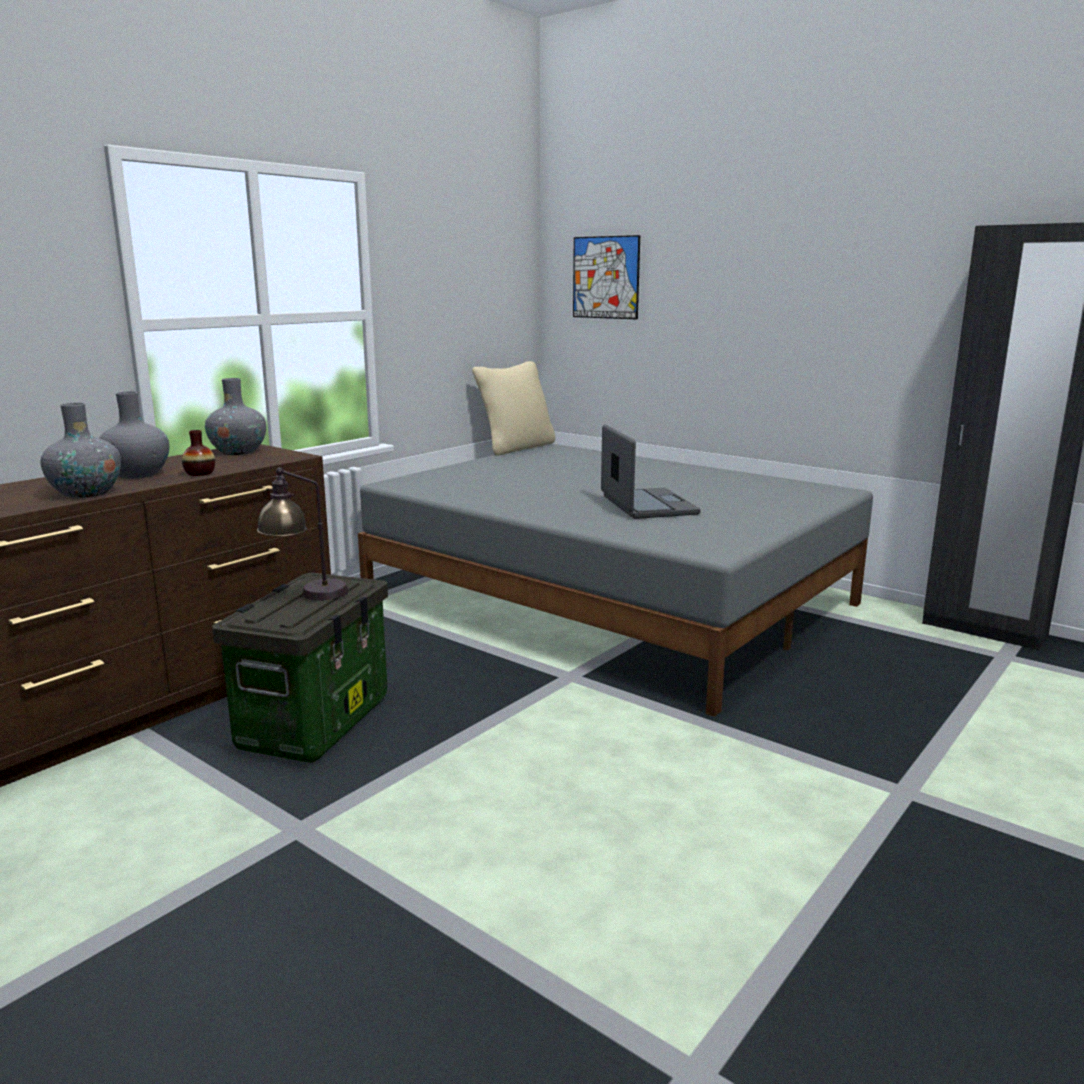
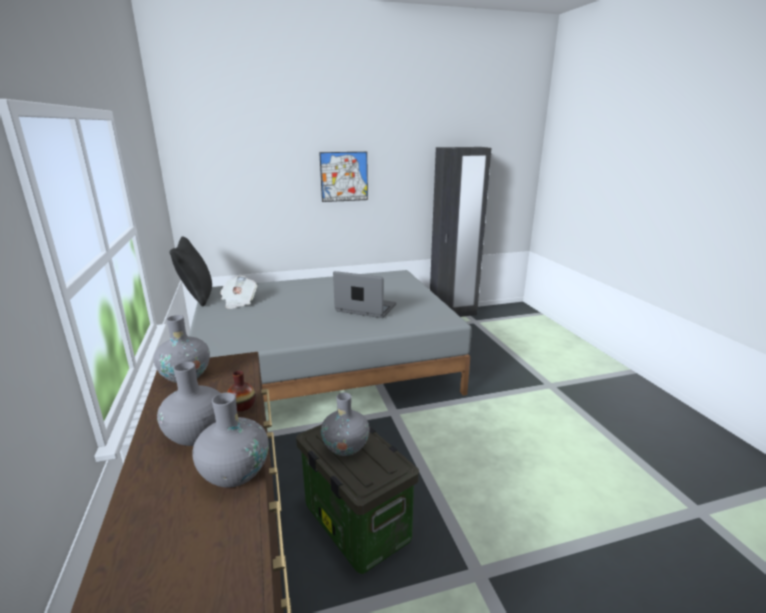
camera: 55 degrees left, 5 degrees up
table lamp [257,467,349,601] -> grey vase [321,392,369,456]
beige pillow [472,361,555,456] -> black pillow [169,237,212,306]
picture [573,235,640,319] -> picture moved to [319,152,368,202]
none -> newspaper [220,276,257,309]

